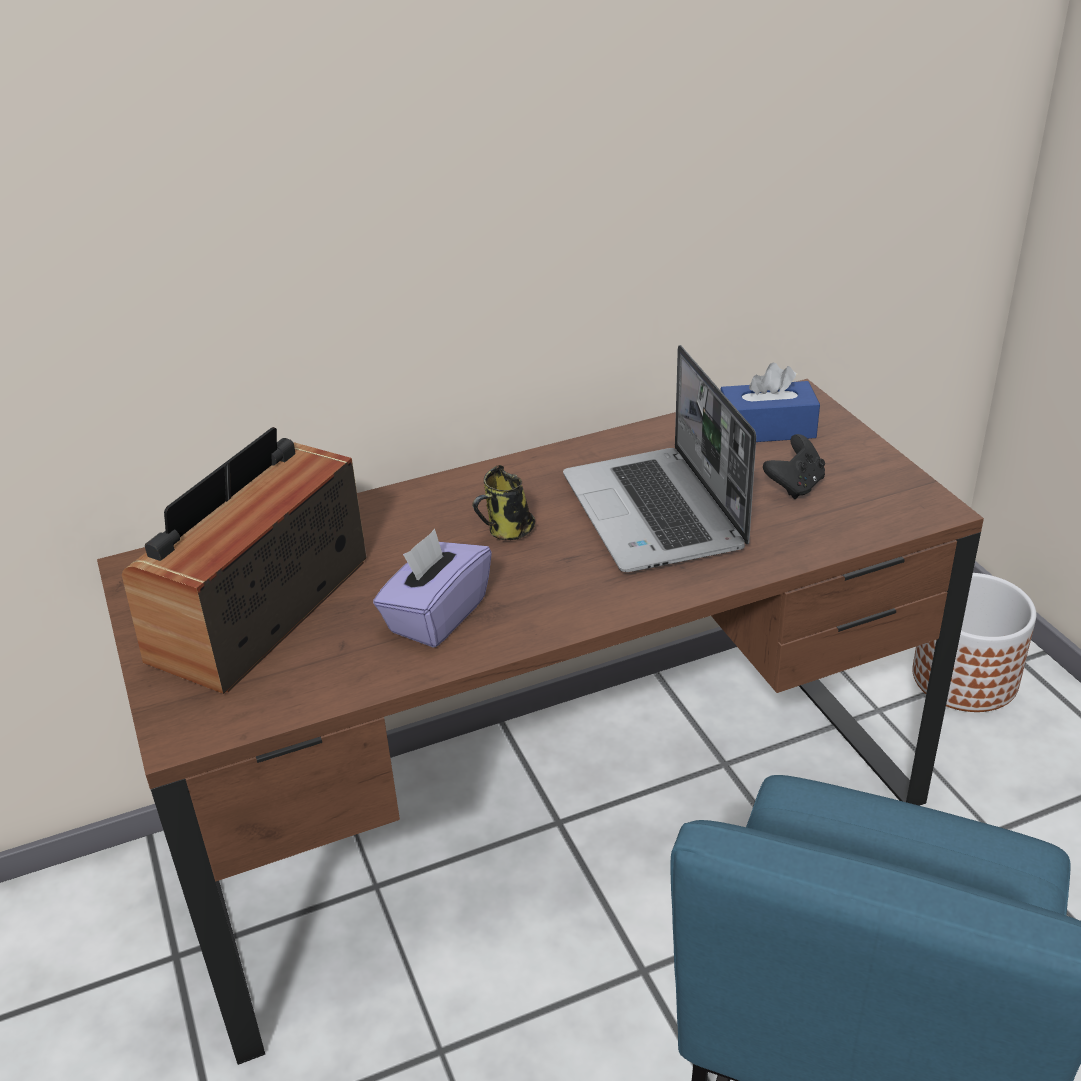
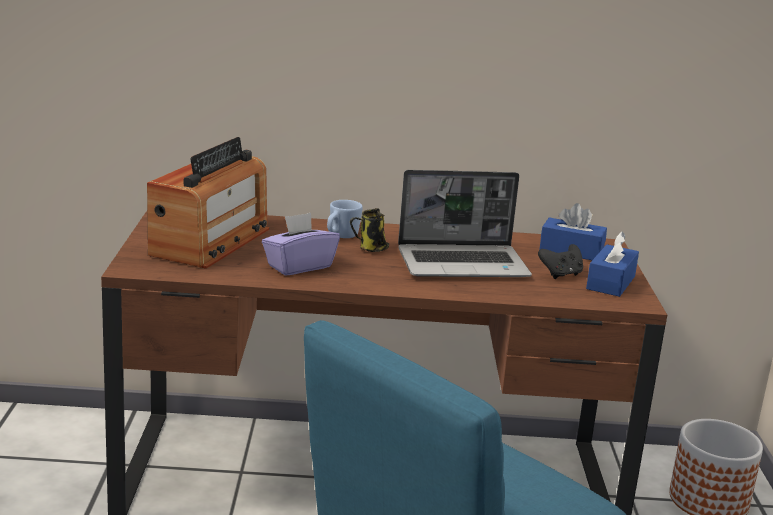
camera: 20 degrees right, 15 degrees down
radio [122,427,367,694] -> radio turned 150 degrees clockwise [147,137,269,269]
laptop [563,345,756,572] -> laptop turned 105 degrees counterclockwise [398,170,532,277]
none -> blue mug [327,200,363,238]
none -> blue tissue box [586,232,639,297]

